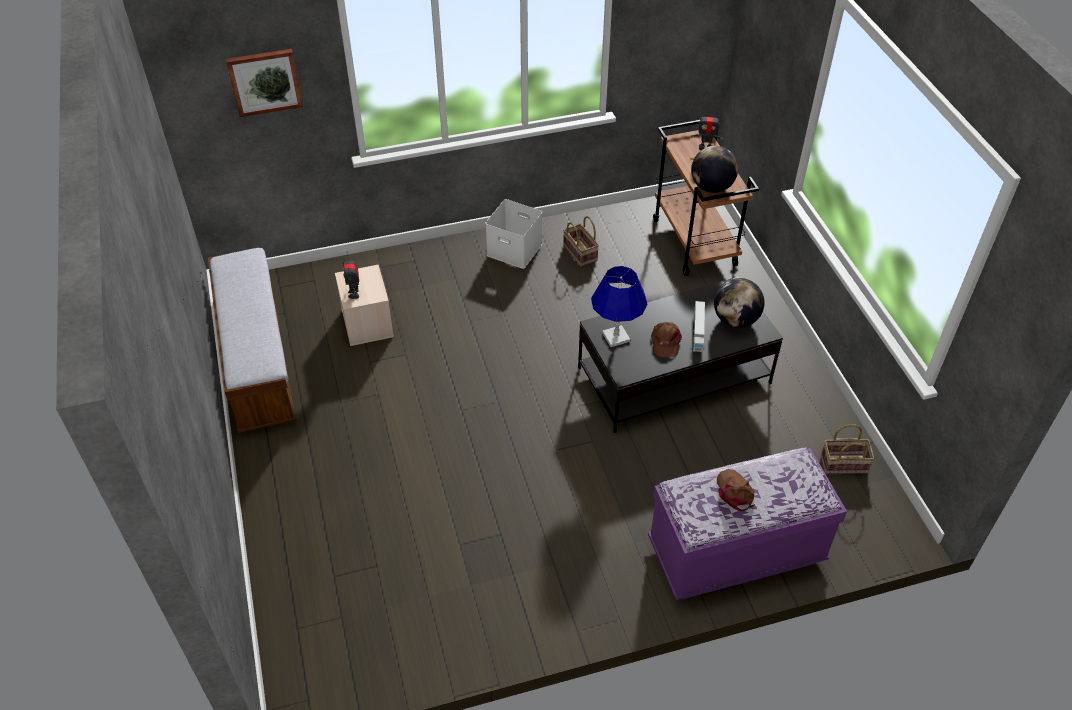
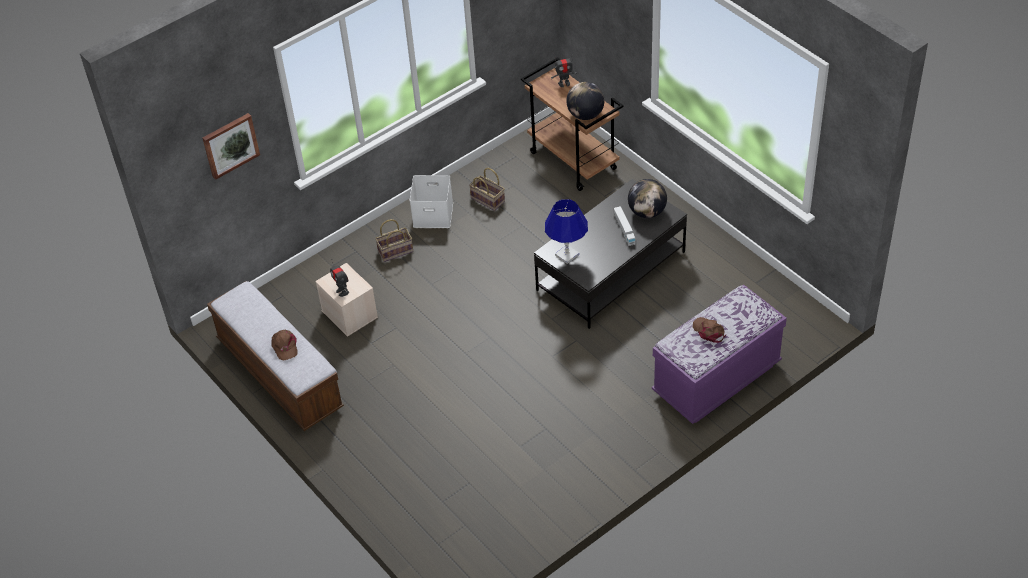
camera: 20 degrees left, 0 degrees up
brown cap [651,322,682,357] -> brown cap moved to [271,330,298,360]
basket [821,424,874,474] -> basket moved to [375,219,413,262]

